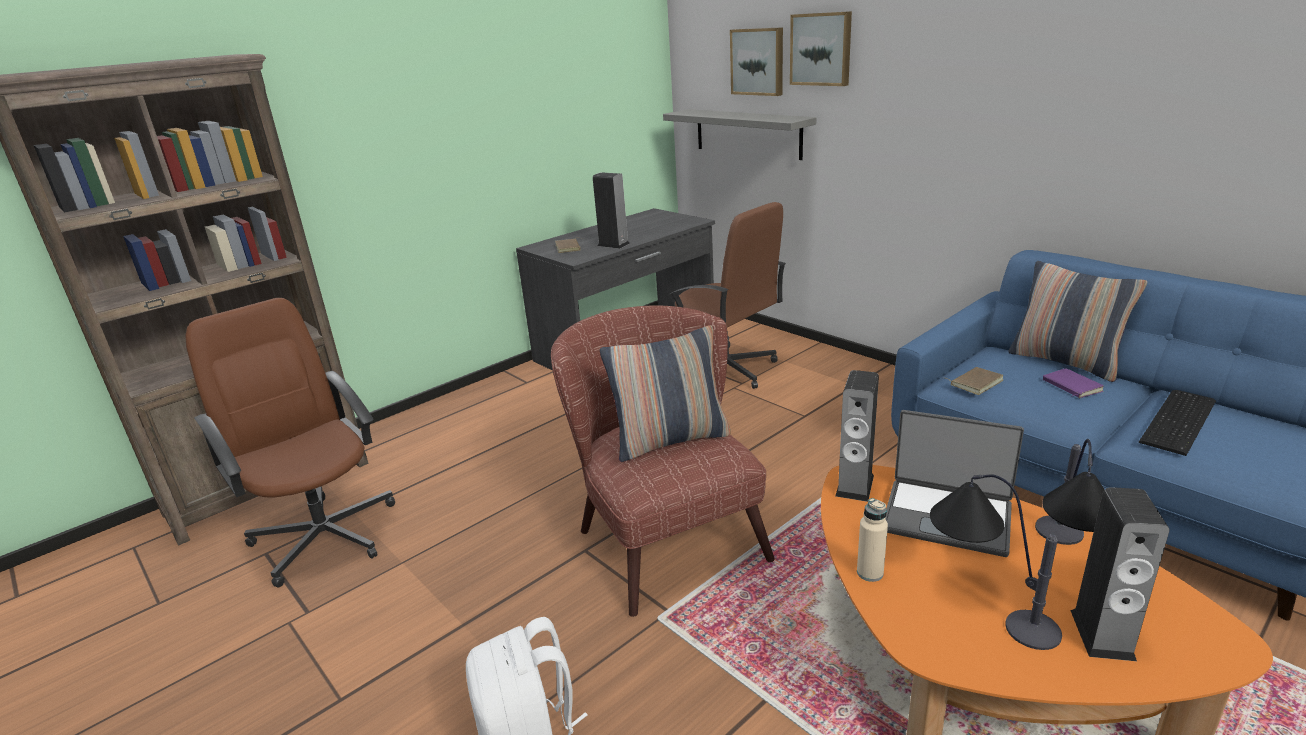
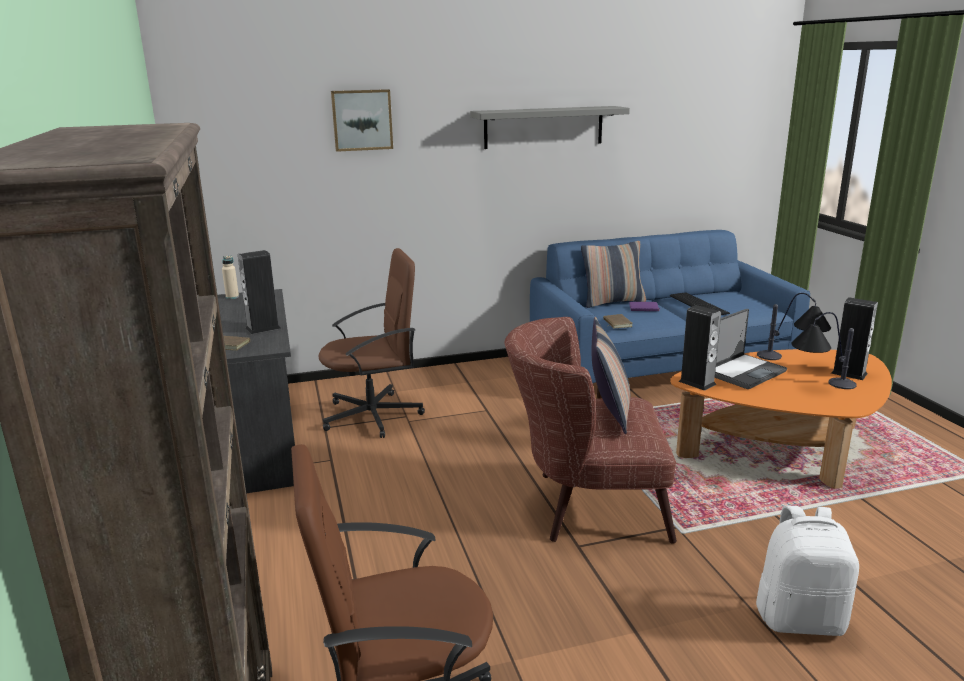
camera: 65 degrees left, 5 degrees down
grey shelf [663,109,816,160] -> grey shelf moved to [470,106,630,149]
picture [730,27,783,96] -> none
beige bottle [857,498,888,582] -> beige bottle moved to [222,256,239,299]

